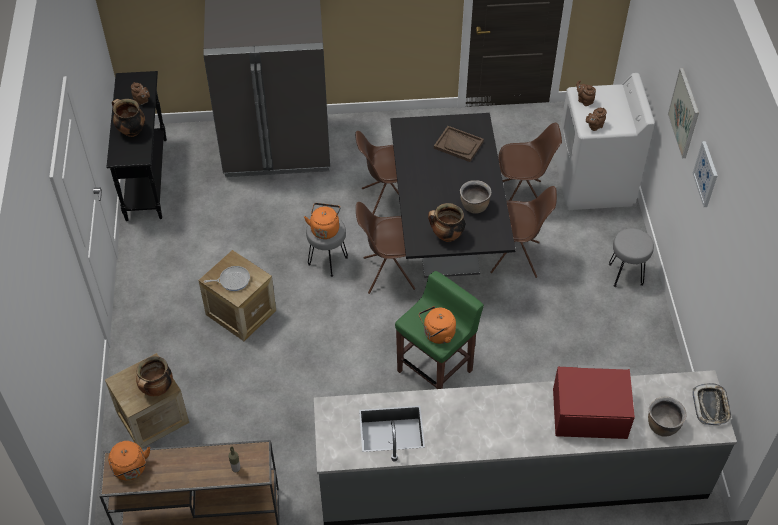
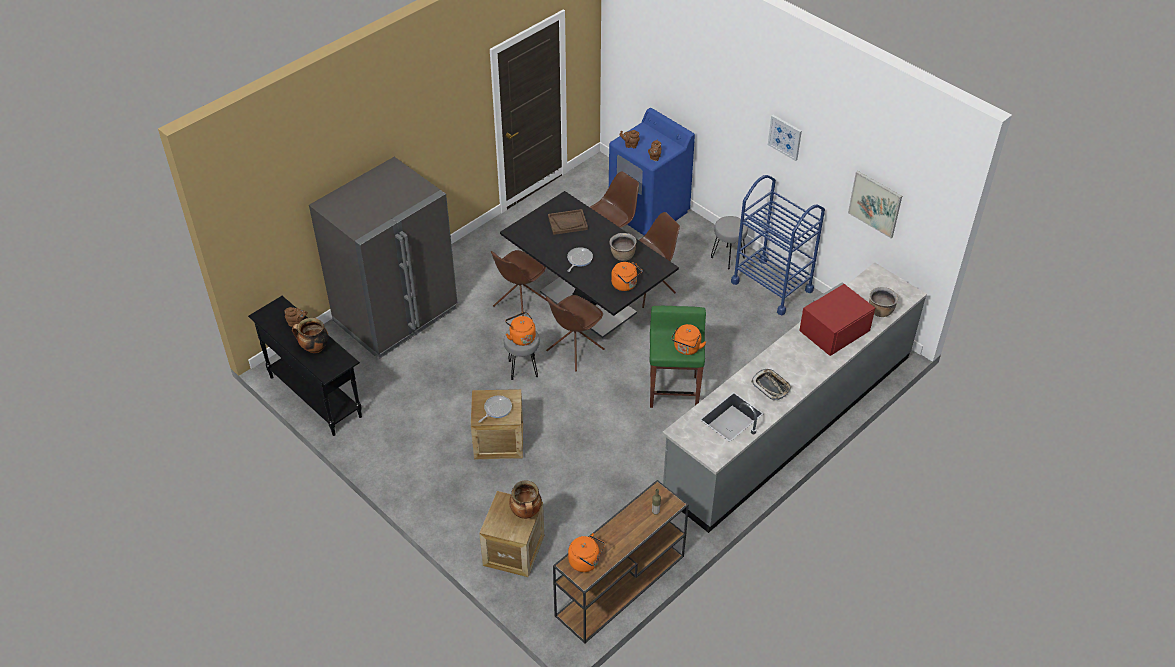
camera: 40 degrees left, 5 degrees down
cooking pot [428,203,465,242] -> orange kettle [611,262,642,291]
white washing machine [555,73,655,210] -> blue washing machine [609,108,695,236]
picture [668,68,699,158] -> picture moved to [848,171,902,238]
tray [692,383,732,425] -> tray moved to [751,369,792,401]
none -> frying pan [567,247,593,272]
none -> blue cart [731,175,825,315]

